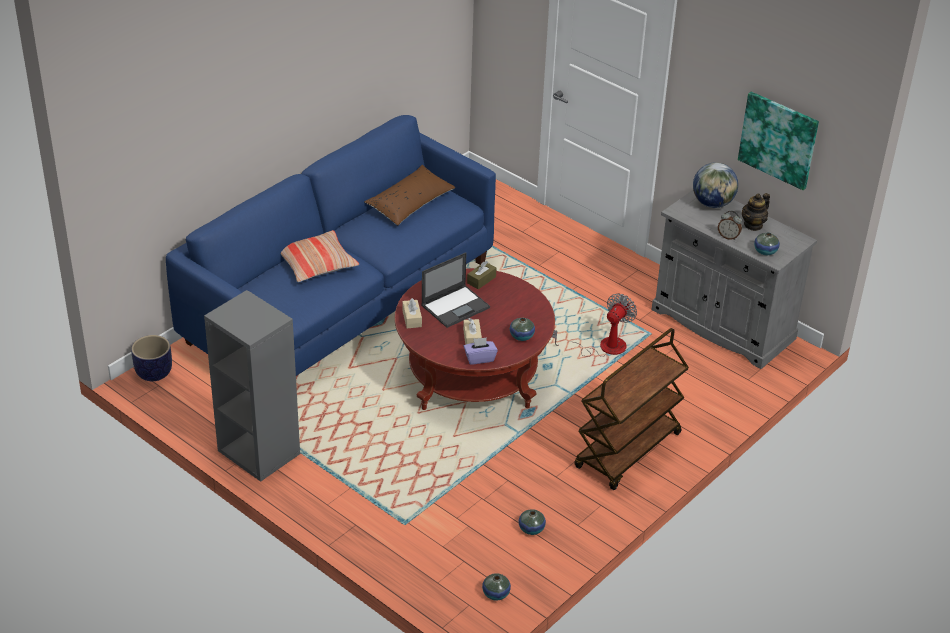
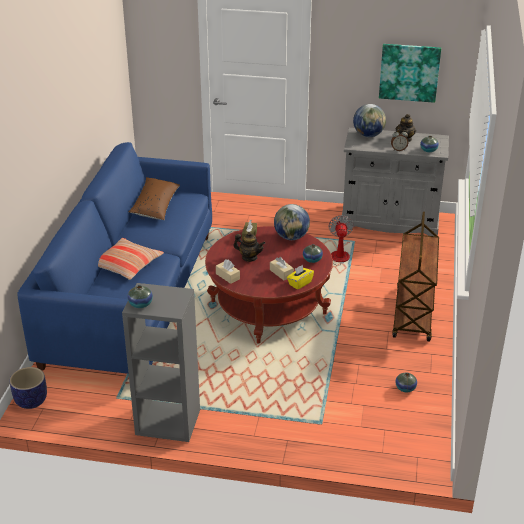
camera: 30 degrees left, 5 degrees down
laptop [421,252,490,328] -> teapot [233,232,265,262]
purple tissue box [463,337,498,365] -> yellow tissue box [287,265,314,290]
vase [482,573,511,601] -> vase moved to [127,285,153,308]
none -> globe [274,204,310,240]

